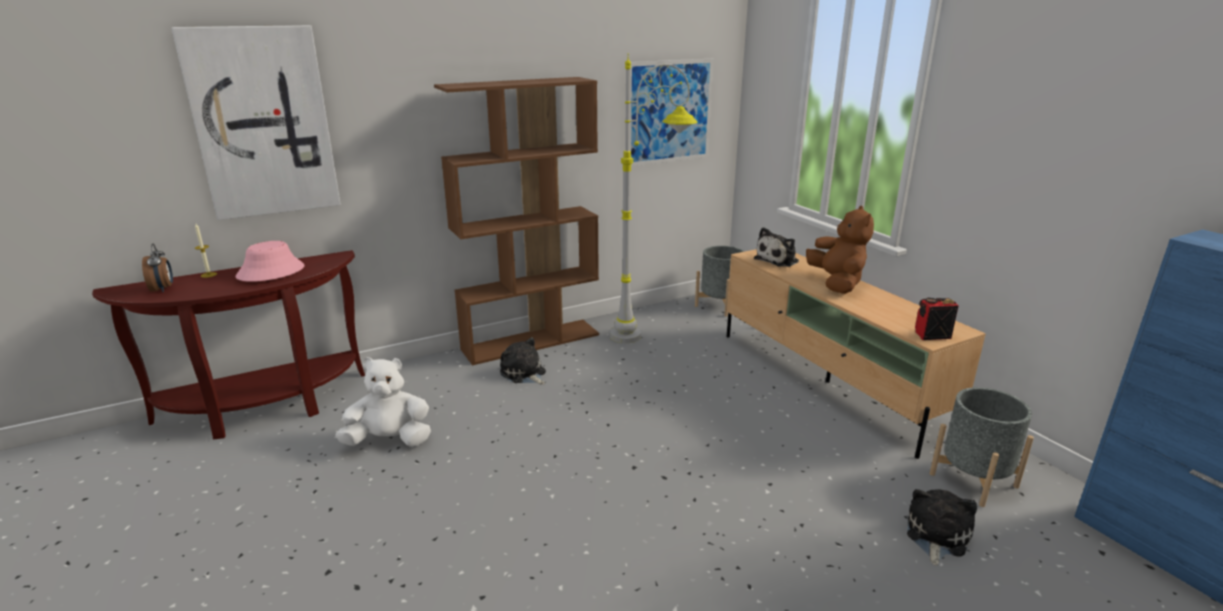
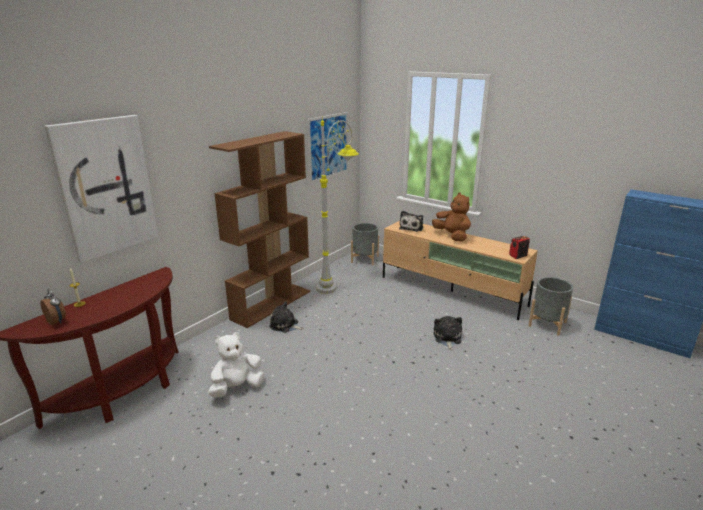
camera: 25 degrees left, 0 degrees up
pink hat [236,241,304,282] -> none
plush toy [907,489,977,566] -> plush toy moved to [433,316,462,350]

